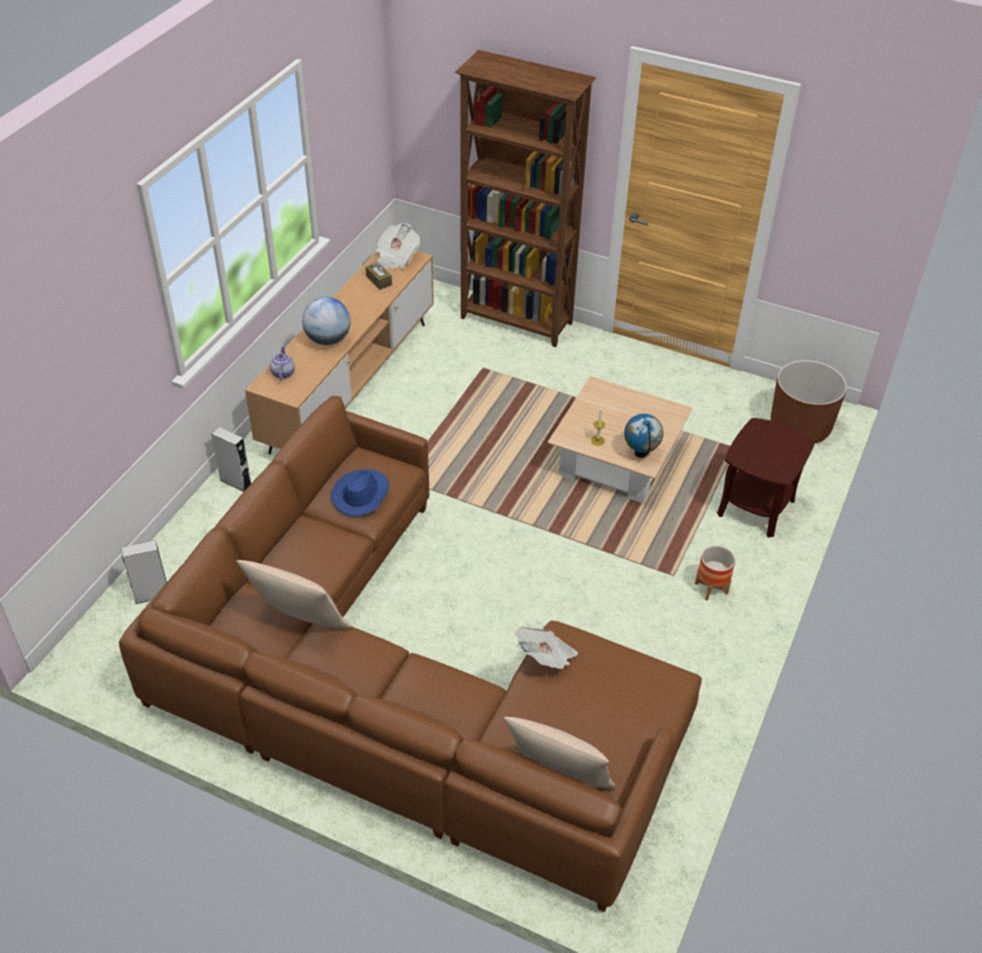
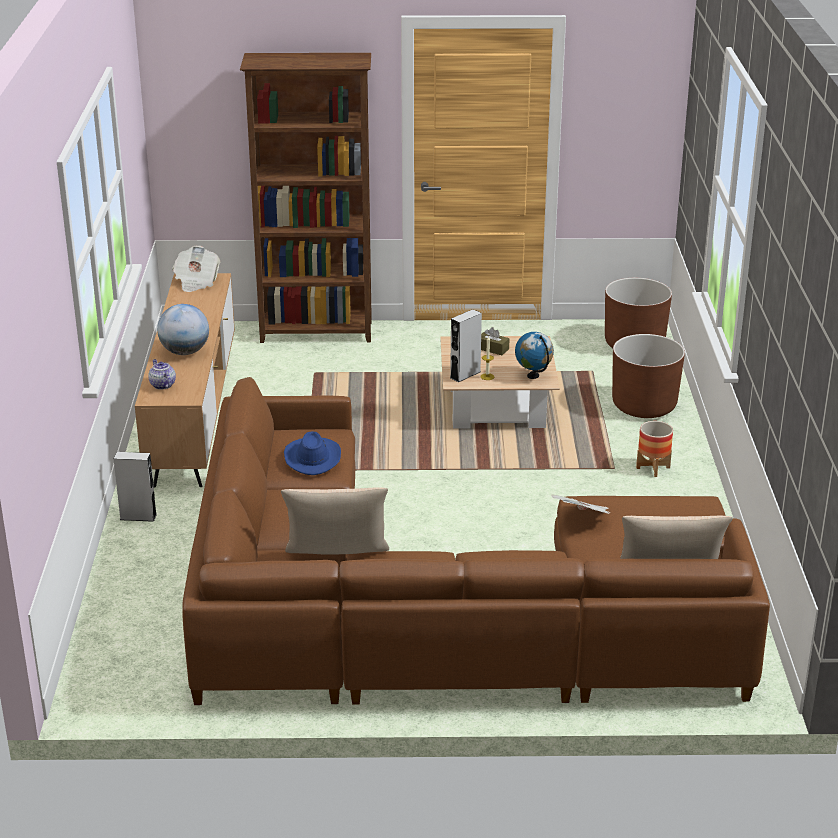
camera: 25 degrees left, 15 degrees down
grey speaker [121,540,167,604] -> grey speaker moved to [450,309,482,382]
brown tissue box [366,261,392,290] -> brown tissue box moved to [481,327,510,355]
brown side table [717,418,815,538] -> brown planter [612,334,685,418]

